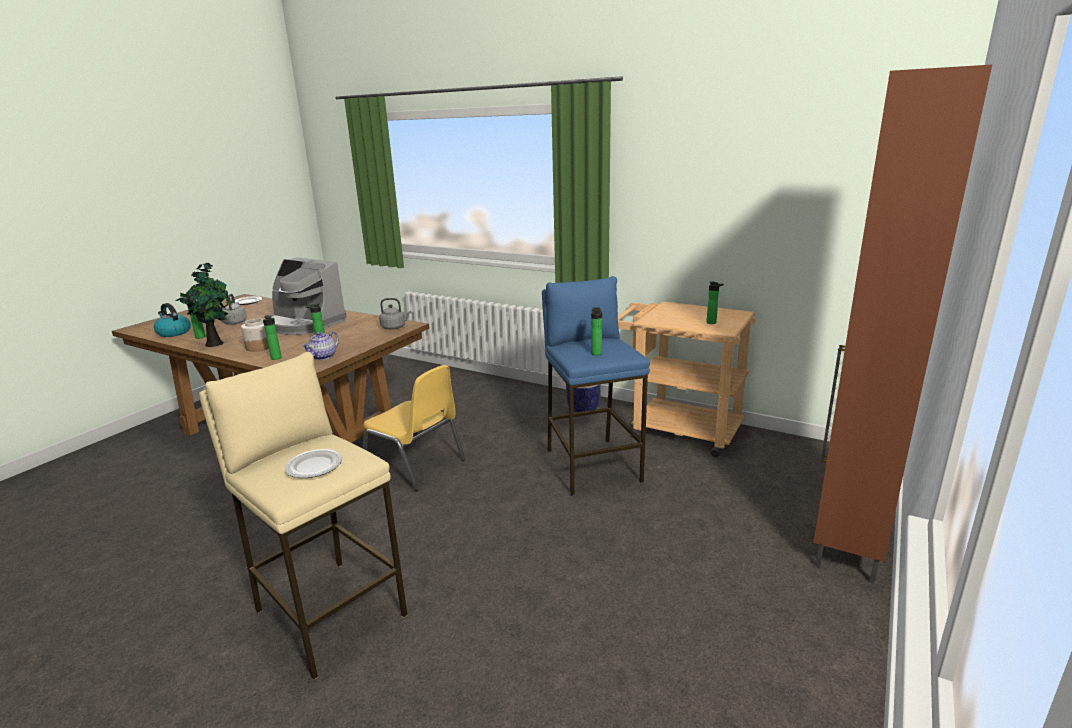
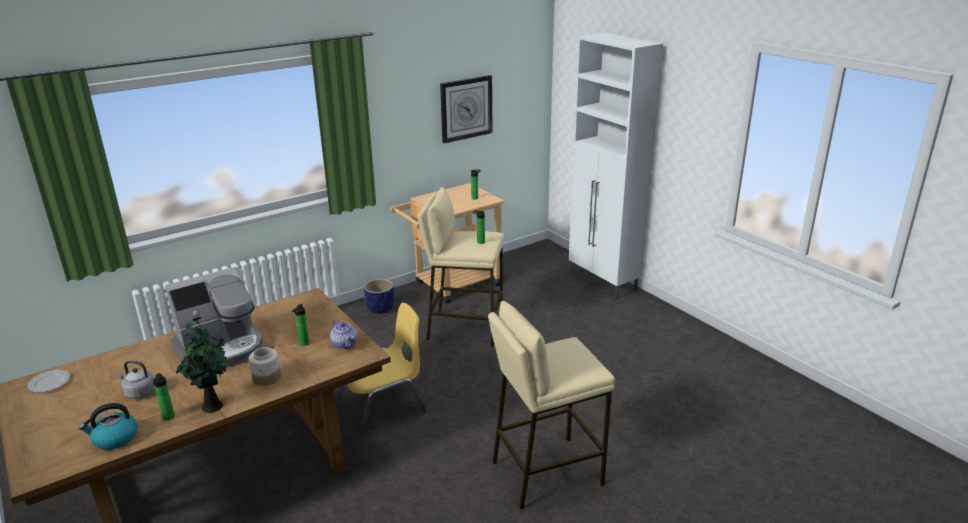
camera: 65 degrees left, 5 degrees up
bottle [263,315,282,360] -> none
plate [284,449,342,478] -> none
grey kettle [379,298,411,329] -> none
blue stool [542,276,650,496] -> beige stool [417,187,504,348]
brown cabinet [813,65,992,584] -> white cabinet [569,33,663,299]
none -> wall clock [440,75,492,143]

